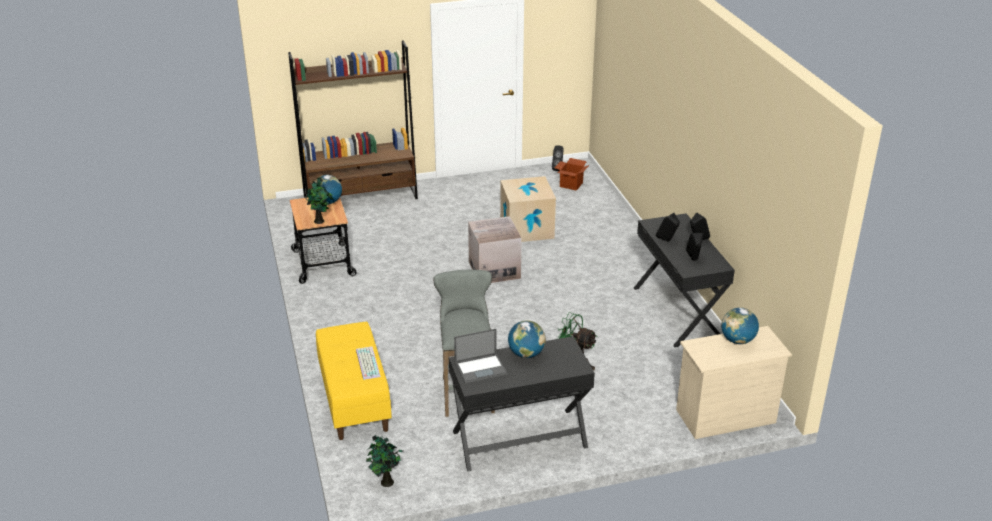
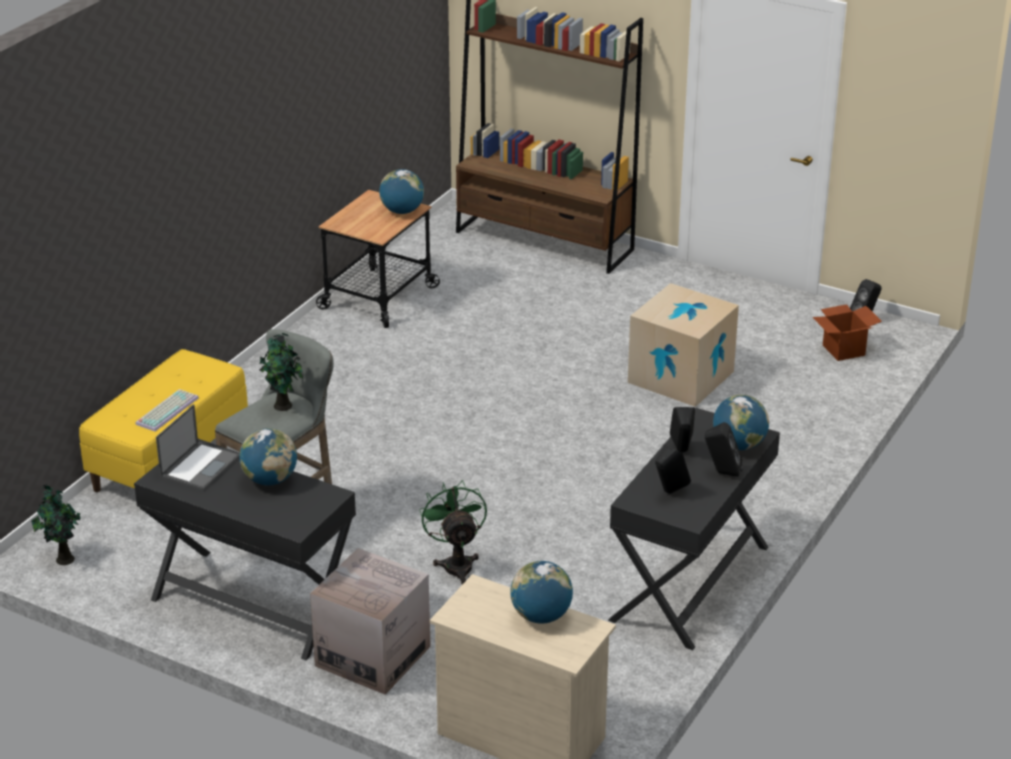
camera: 45 degrees right, 0 degrees up
potted plant [305,178,333,224] -> potted plant moved to [260,333,303,411]
laptop [454,329,507,384] -> laptop turned 90 degrees counterclockwise [156,404,240,491]
cardboard box [468,216,521,283] -> cardboard box moved to [310,548,431,695]
none -> globe [713,395,769,450]

